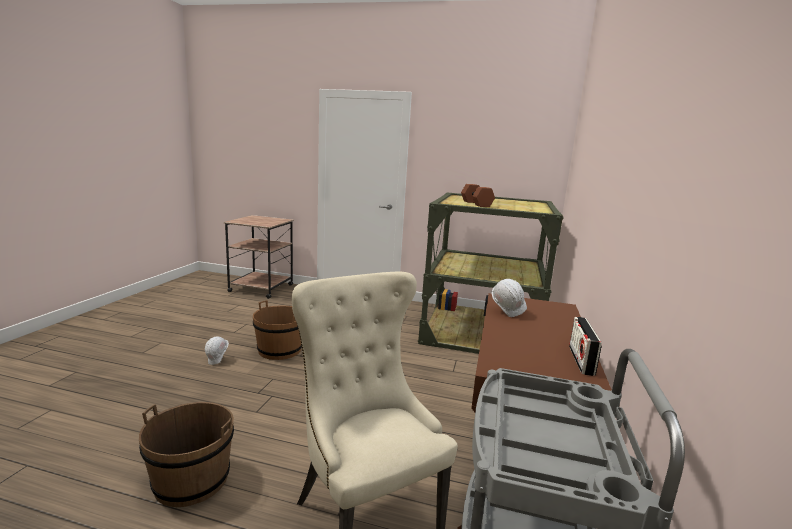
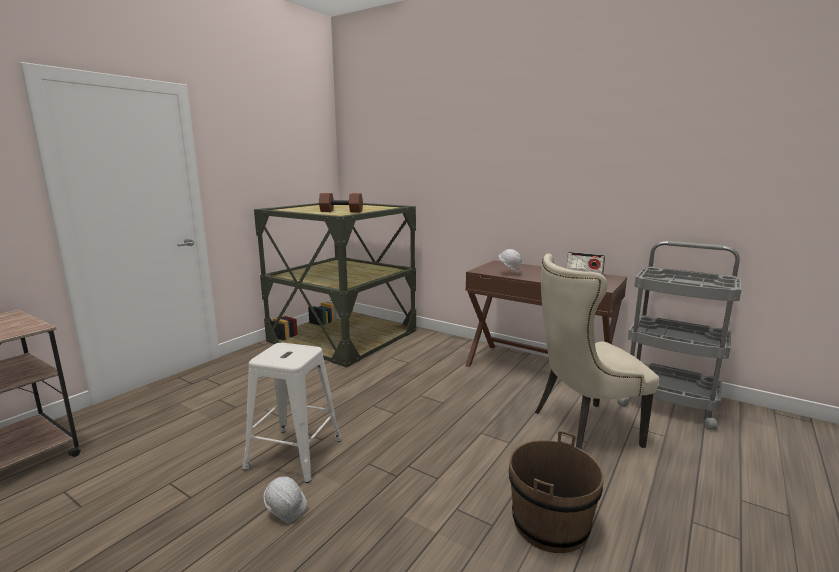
camera: 70 degrees left, 0 degrees up
brown bucket [253,300,302,360] -> white stool [242,343,342,483]

